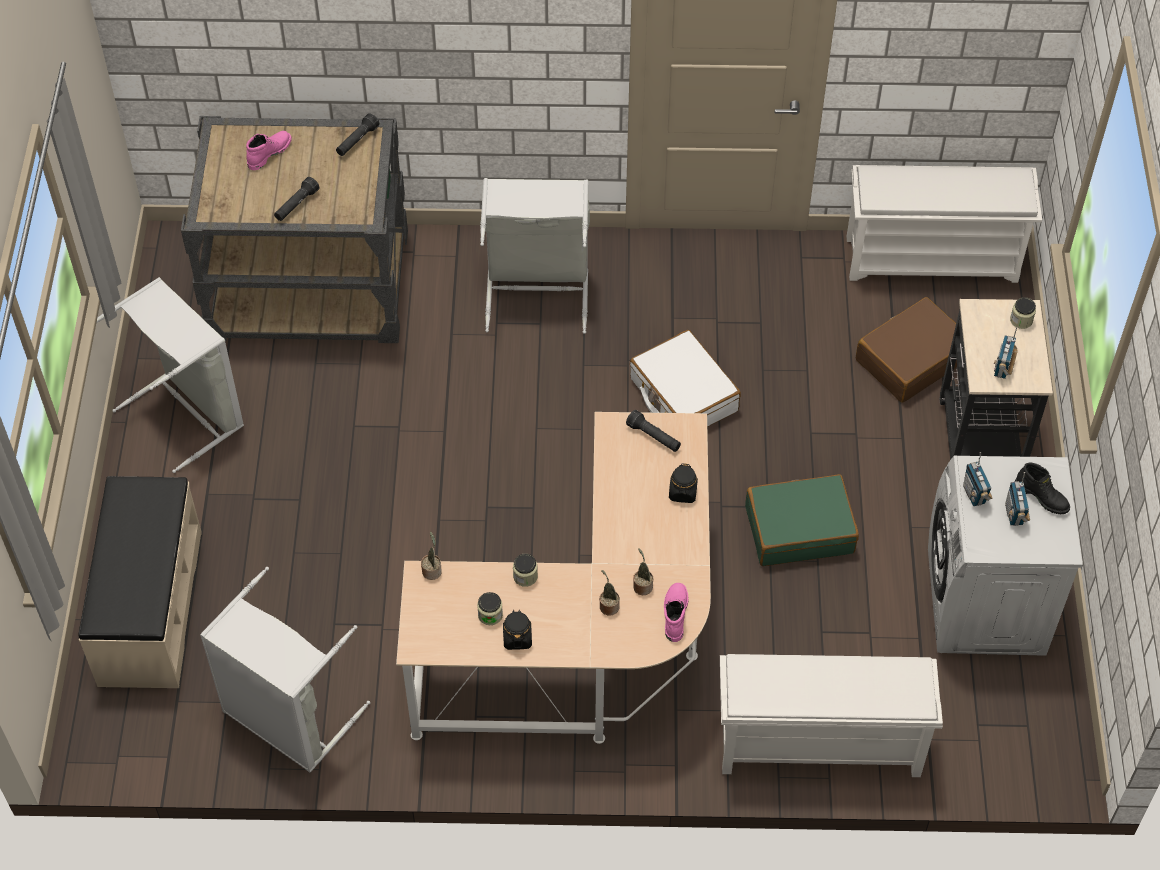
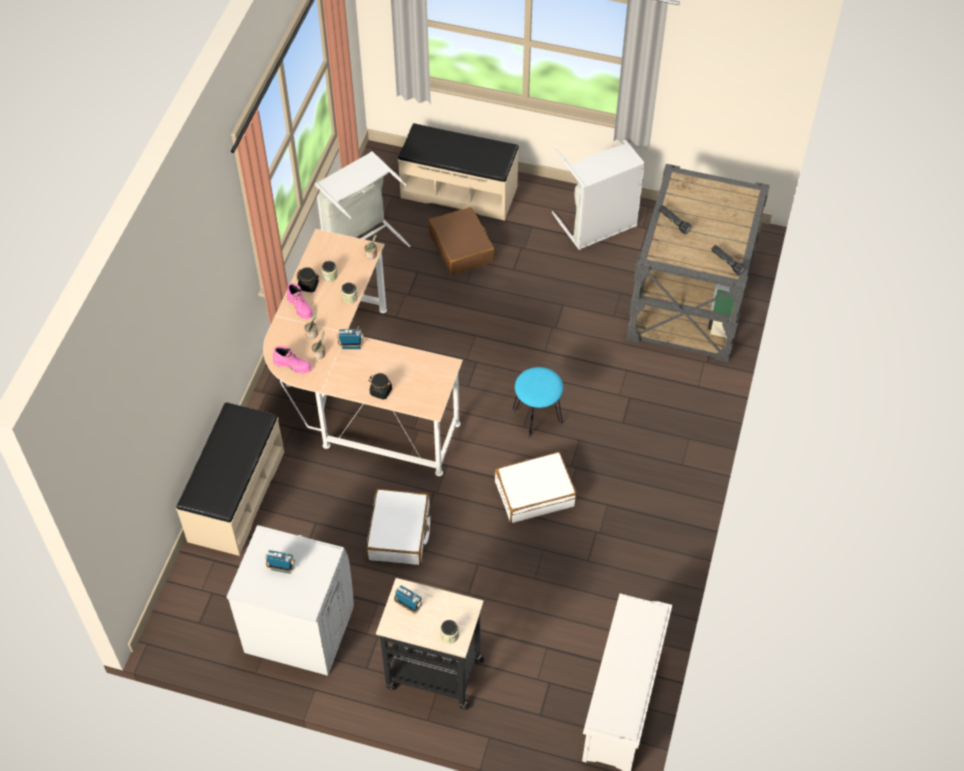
camera: 105 degrees right, 0 degrees up
pink boot [246,131,292,170] -> pink boot moved to [287,283,313,319]
grey laundry basket [480,178,590,334] -> none
black flashlight [626,410,681,452] -> none
white shoe rack [720,654,943,777] -> beige bench [176,402,284,556]
green suitcase [745,474,859,566] -> white suitcase [366,489,430,565]
brown suitcase [856,297,957,403] -> brown suitcase moved to [428,207,495,275]
radio [963,452,992,506] -> radio moved to [337,326,364,349]
black boot [1015,463,1070,514] -> none
none -> turquoise stool [513,367,563,438]

